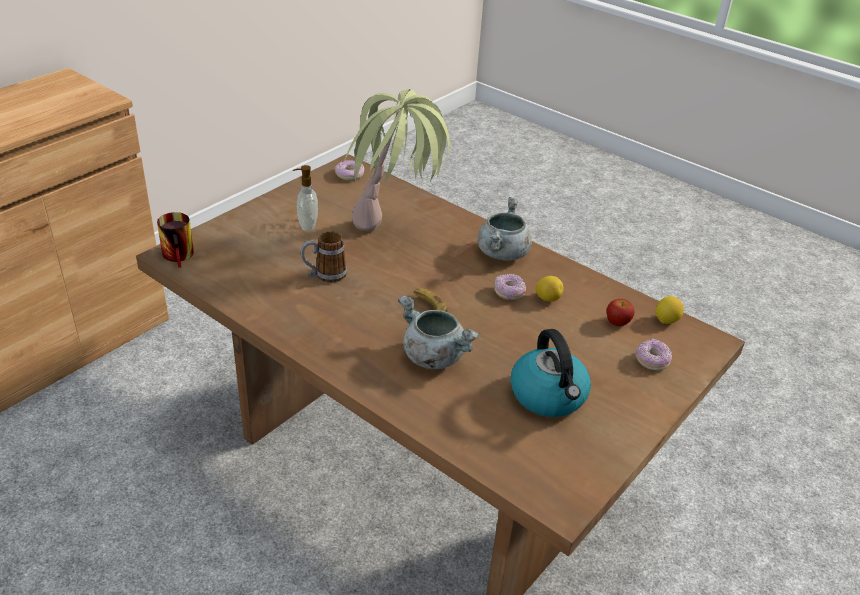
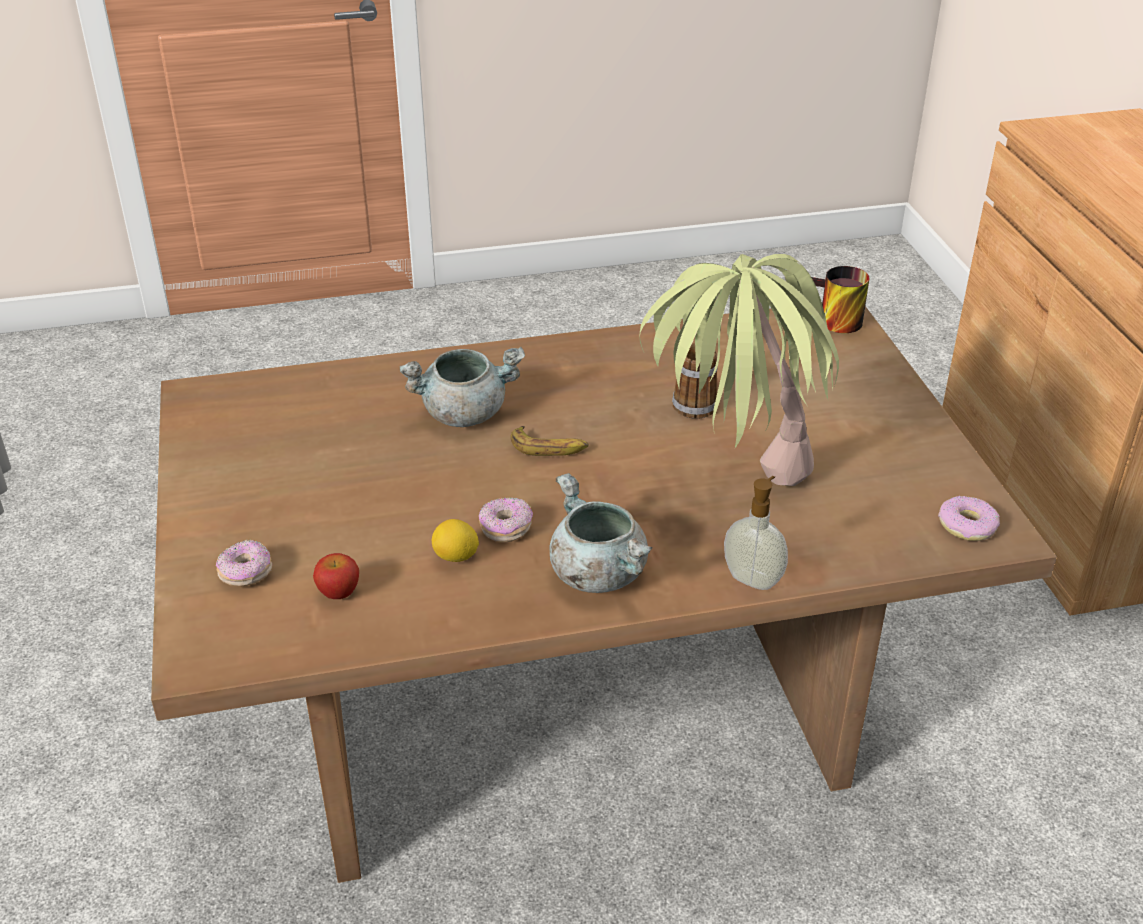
camera: 130 degrees right, 0 degrees up
soap dispenser [293,165,318,231] -> soap dispenser moved to [724,476,788,590]
kettle [511,329,591,417] -> none
lemon [655,296,684,324] -> none

